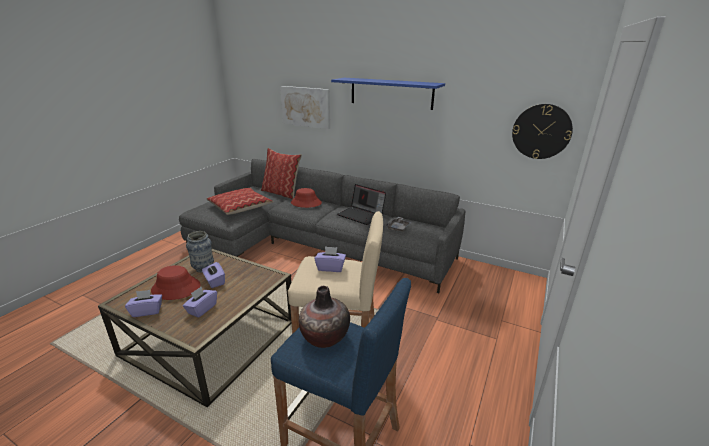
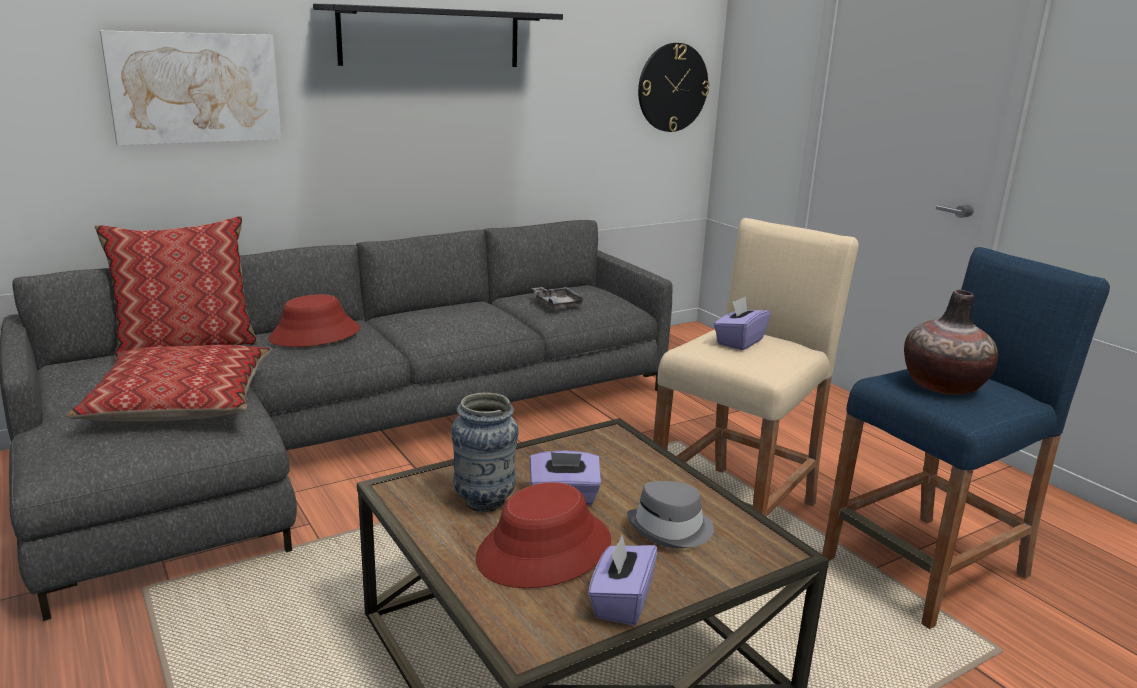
camera: 60 degrees left, 5 degrees down
purple tissue box [183,287,217,318] -> grey hat [627,481,714,548]
blue shelf [331,78,445,110] -> black shelf [313,4,563,67]
laptop [337,184,386,225] -> none

